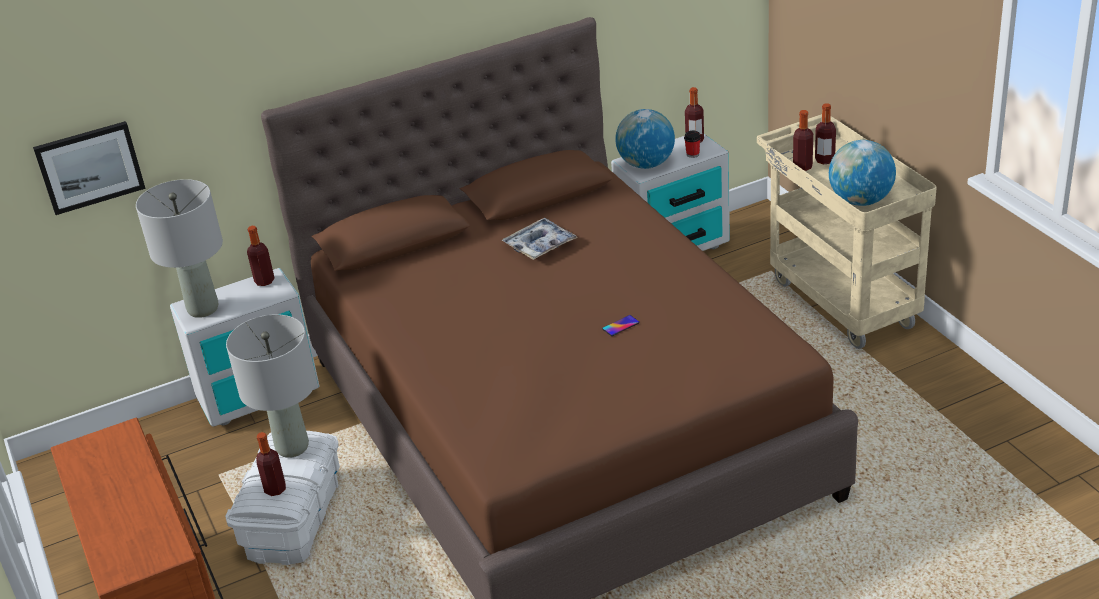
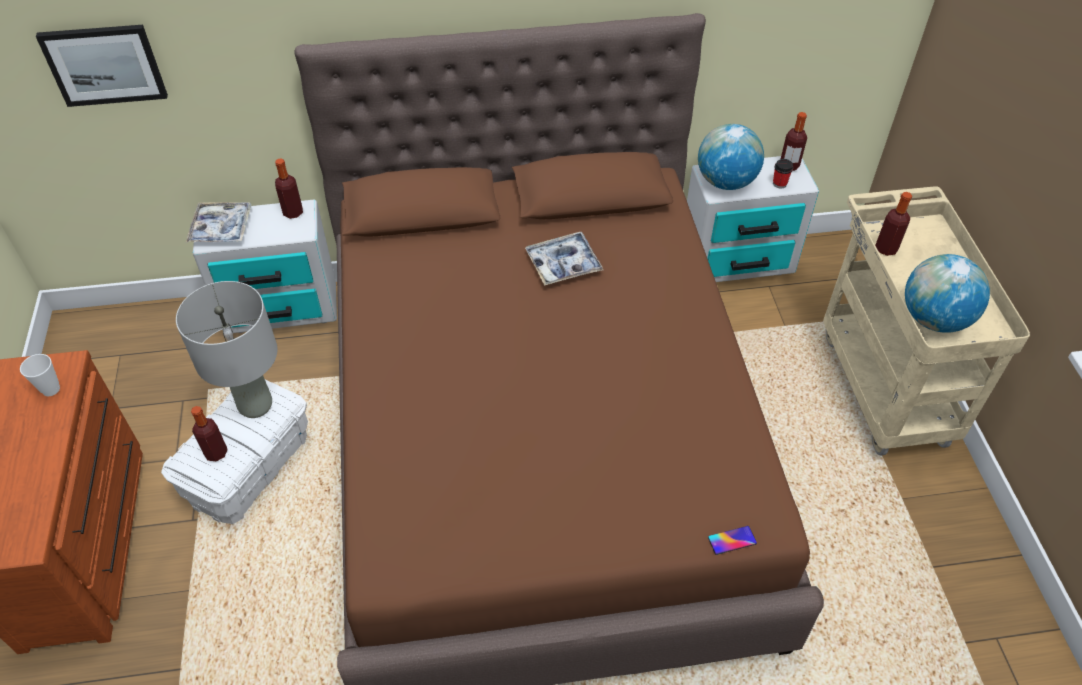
camera: 15 degrees right, 15 degrees up
grey table lamp [136,179,223,318] -> tray [186,202,251,242]
phone [602,315,640,336] -> phone moved to [708,526,757,555]
bottle [815,103,836,164] -> none
none -> cup [20,354,60,396]

